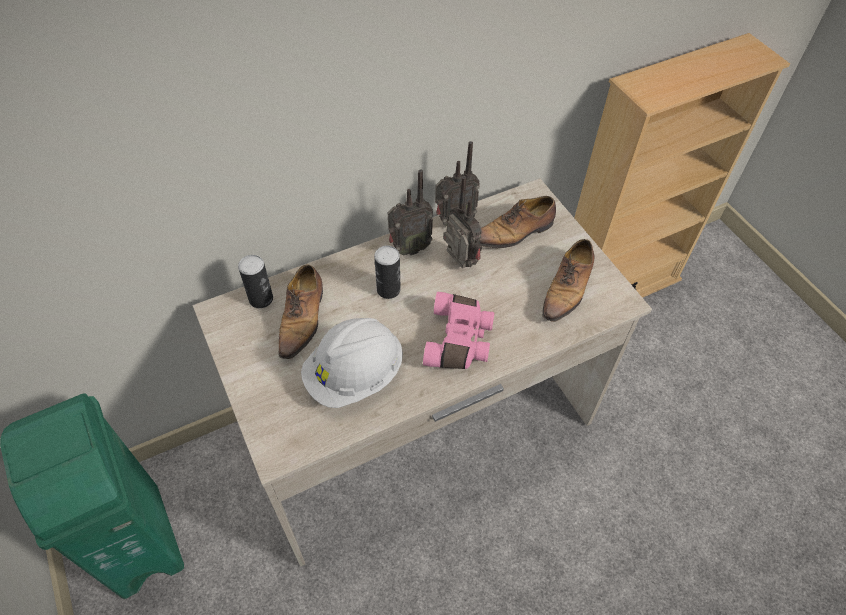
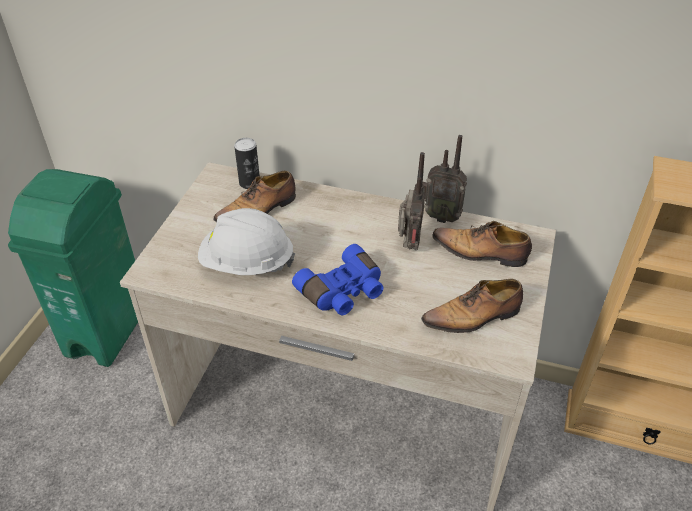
camera: 45 degrees right, 10 degrees down
can [374,245,401,299] -> none
radio [388,169,433,255] -> none
pink binoculars [423,292,494,369] -> blue binoculars [292,244,384,315]

